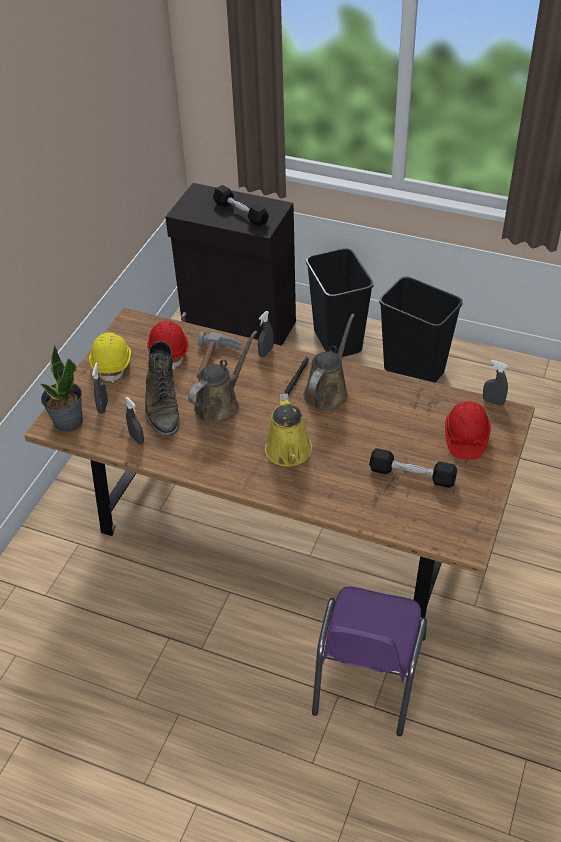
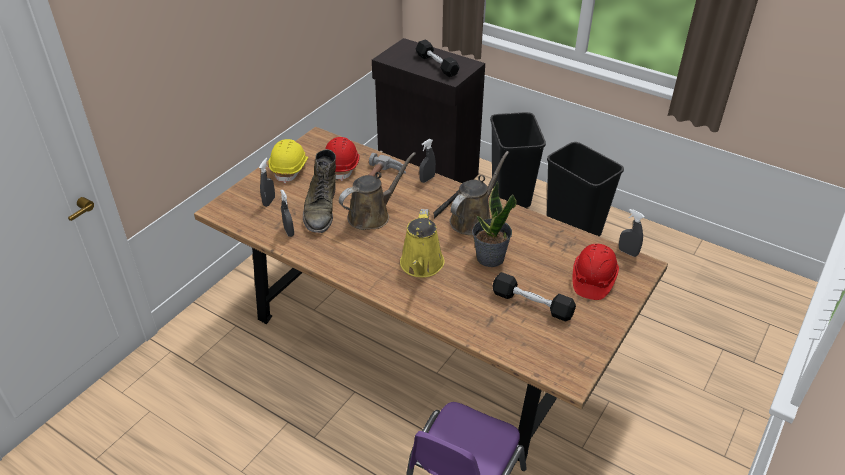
camera: 10 degrees right, 5 degrees down
potted plant [41,346,83,432] -> potted plant moved to [472,181,516,267]

